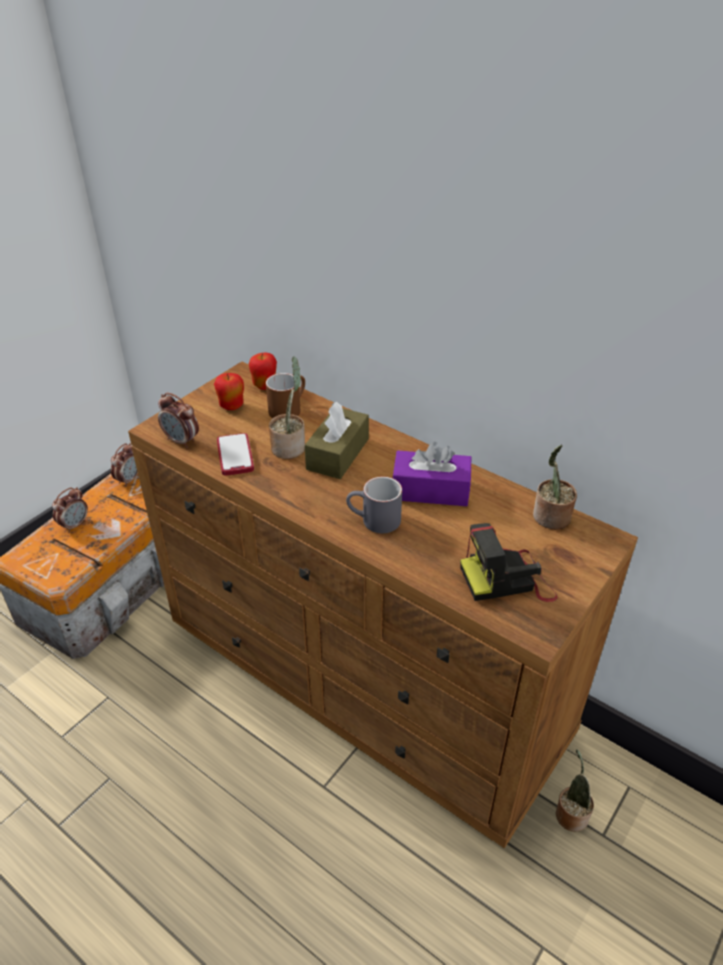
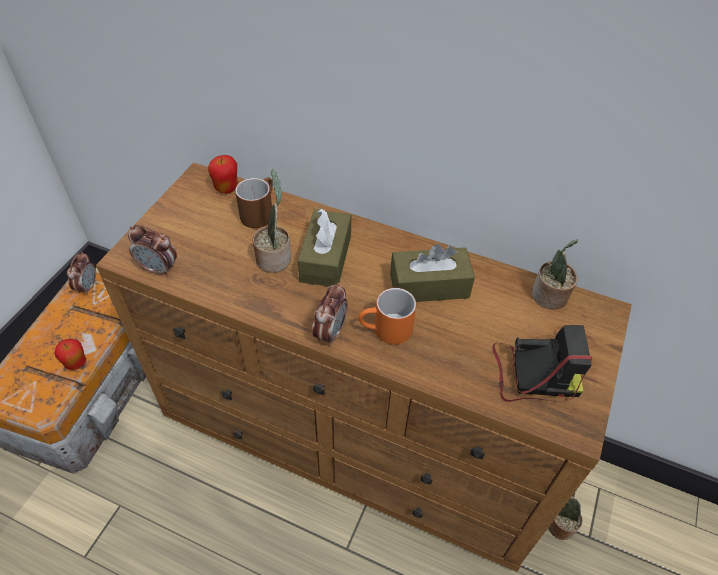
camera: 15 degrees left, 10 degrees up
alarm clock [52,487,88,533] -> alarm clock moved to [312,283,348,346]
apple [214,373,244,410] -> apple moved to [54,339,86,370]
phone [217,433,254,476] -> none
grey mug [346,477,402,533] -> orange mug [359,288,416,345]
purple tissue box [393,441,471,506] -> brown tissue box [390,244,475,302]
camera [460,523,557,602] -> camera turned 150 degrees counterclockwise [492,325,592,402]

